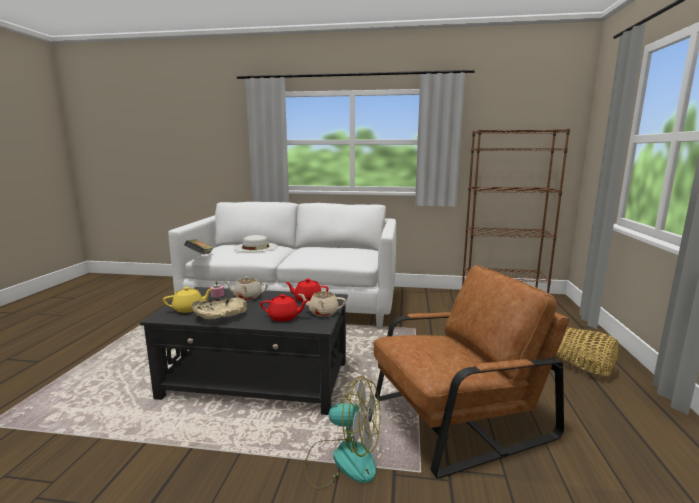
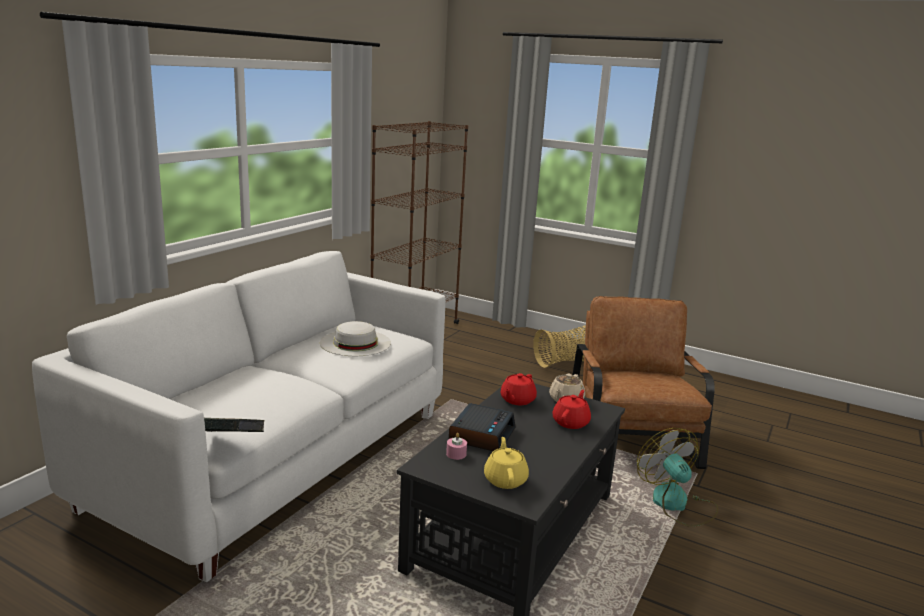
camera: 70 degrees left, 5 degrees up
beige bowl [192,297,247,319] -> none
beige teapot [223,276,268,300] -> alarm clock [449,403,515,451]
white hat [234,235,277,252] -> white hat moved to [320,321,391,356]
fan [304,376,380,490] -> fan turned 60 degrees counterclockwise [637,428,719,527]

